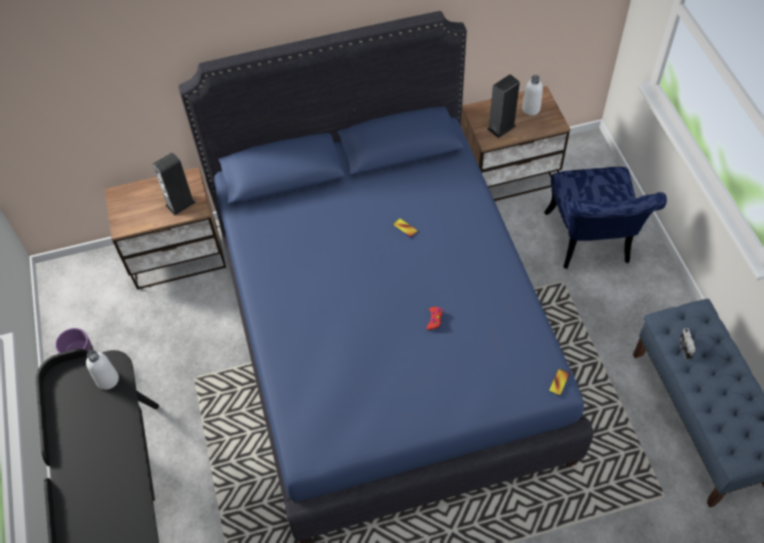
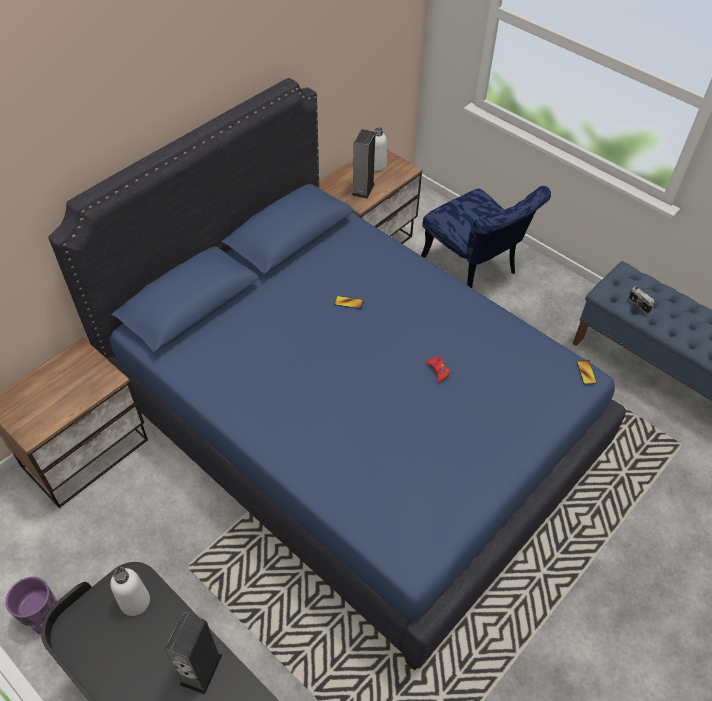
camera: 35 degrees left, 5 degrees down
speaker [152,152,196,216] -> speaker moved to [165,612,222,695]

